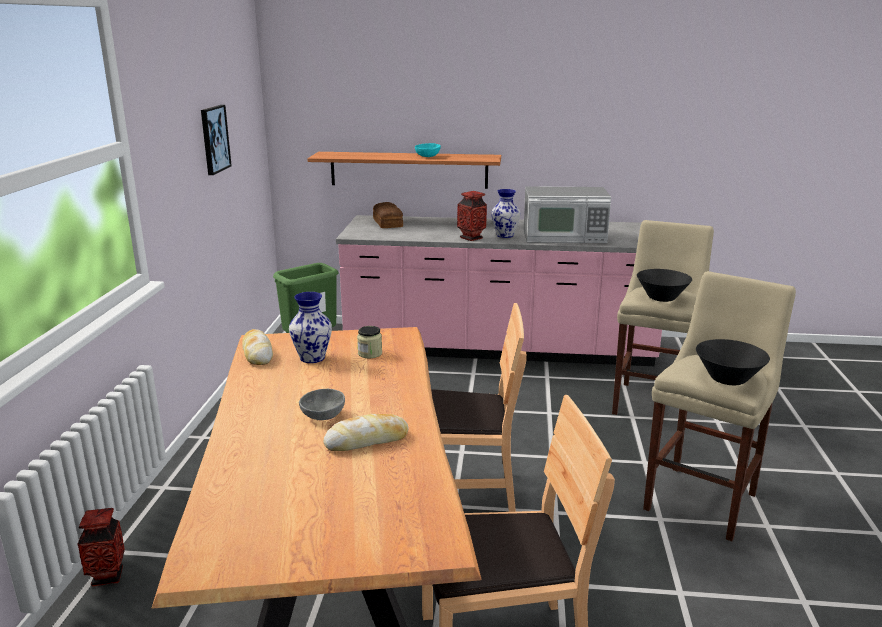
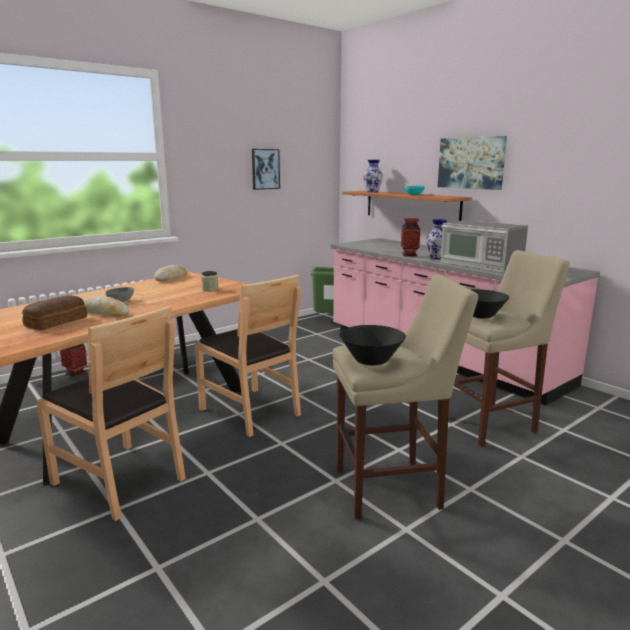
camera: 45 degrees right, 5 degrees down
vase [289,292,332,363] -> vase moved to [363,160,383,192]
bread [373,202,403,228] -> bread moved to [22,296,87,330]
none -> picture [438,136,507,190]

